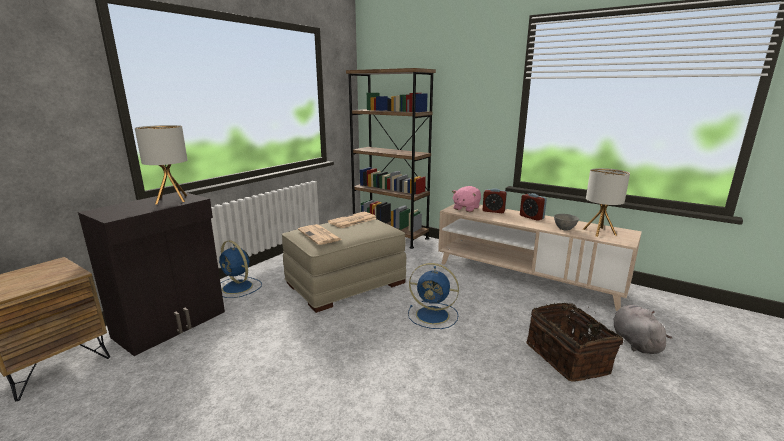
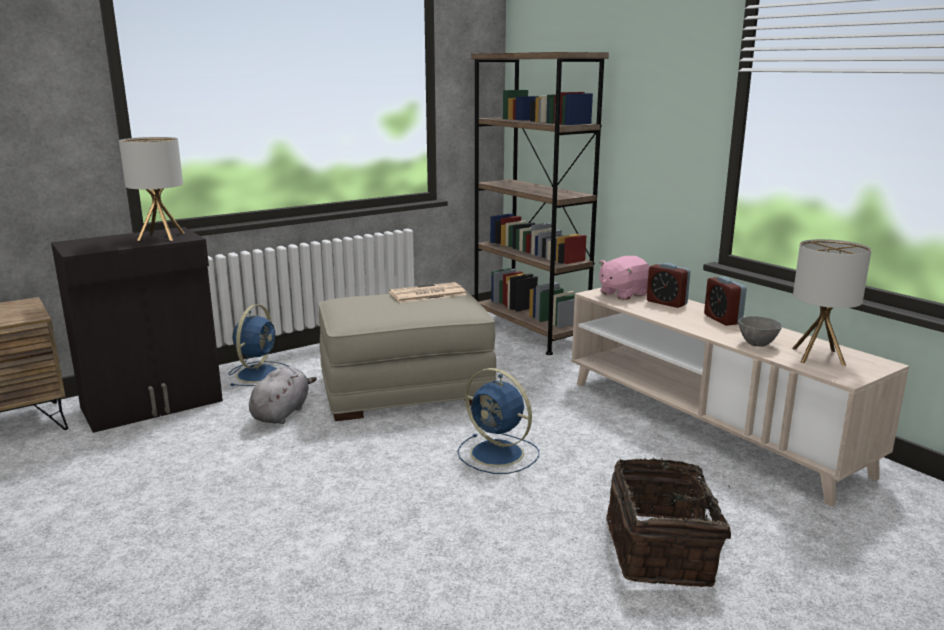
camera: 20 degrees right, 0 degrees up
blue fan [219,240,262,298] -> blue fan turned 135 degrees counterclockwise [228,304,289,386]
newspaper [298,224,342,245] -> none
grey plush toy [613,305,672,354] -> grey plush toy moved to [249,367,317,424]

